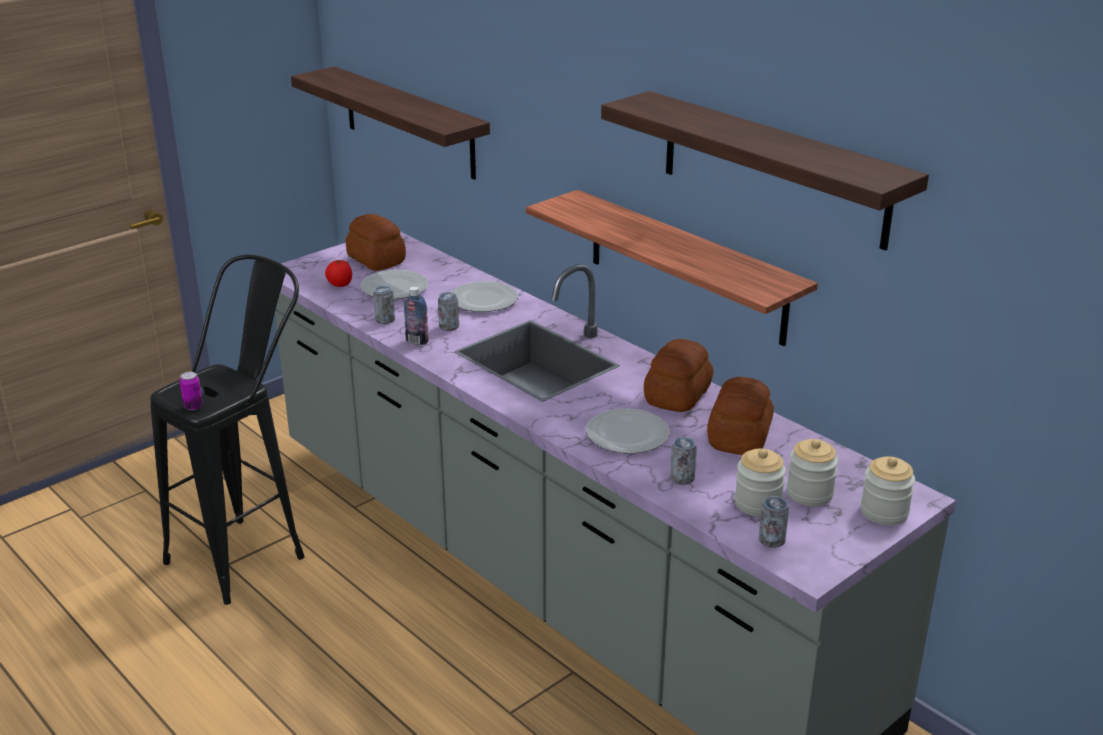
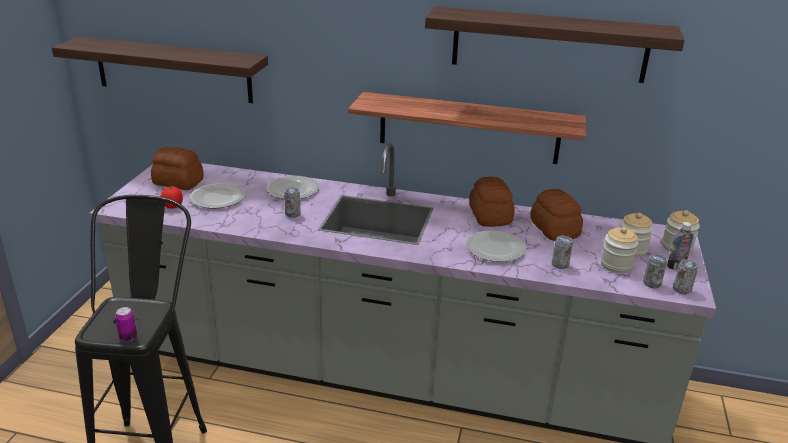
camera: 35 degrees left, 0 degrees up
can [373,286,395,324] -> can moved to [673,259,698,294]
bottle [404,286,429,345] -> bottle moved to [667,222,694,270]

